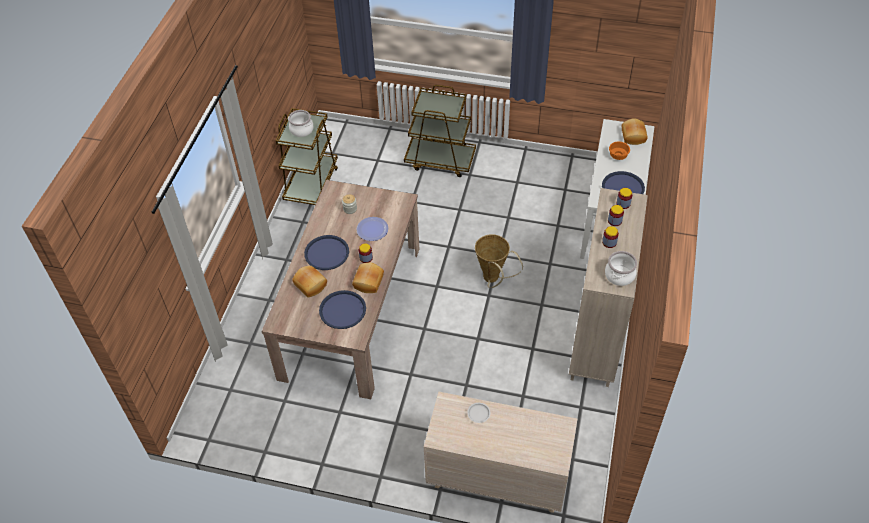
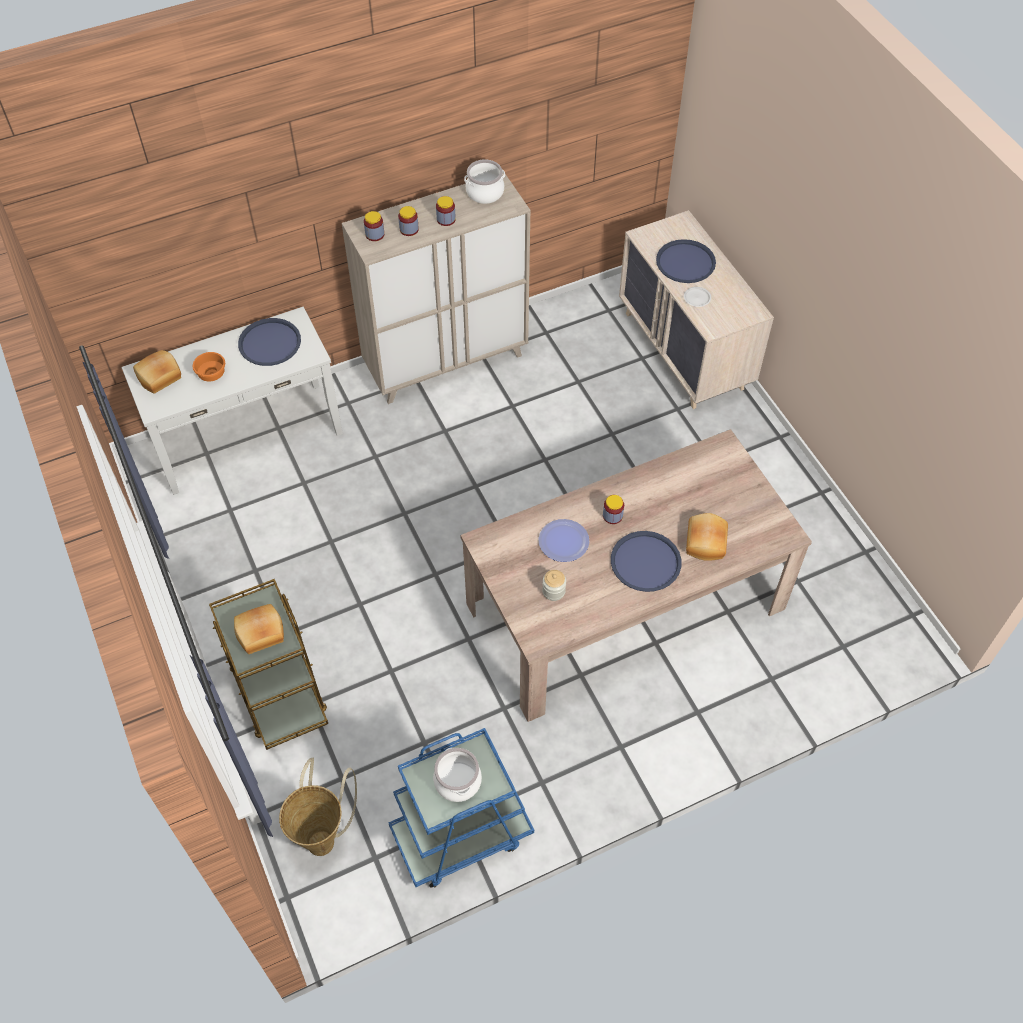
camera: 130 degrees left, 5 degrees up
brown cart [276,108,338,205] -> blue cart [389,728,534,888]
blue tray [319,290,366,329] -> blue tray moved to [656,239,716,283]
bread [352,262,384,293] -> bread moved to [234,604,284,654]
basket [475,234,523,288] -> basket moved to [279,757,357,856]

